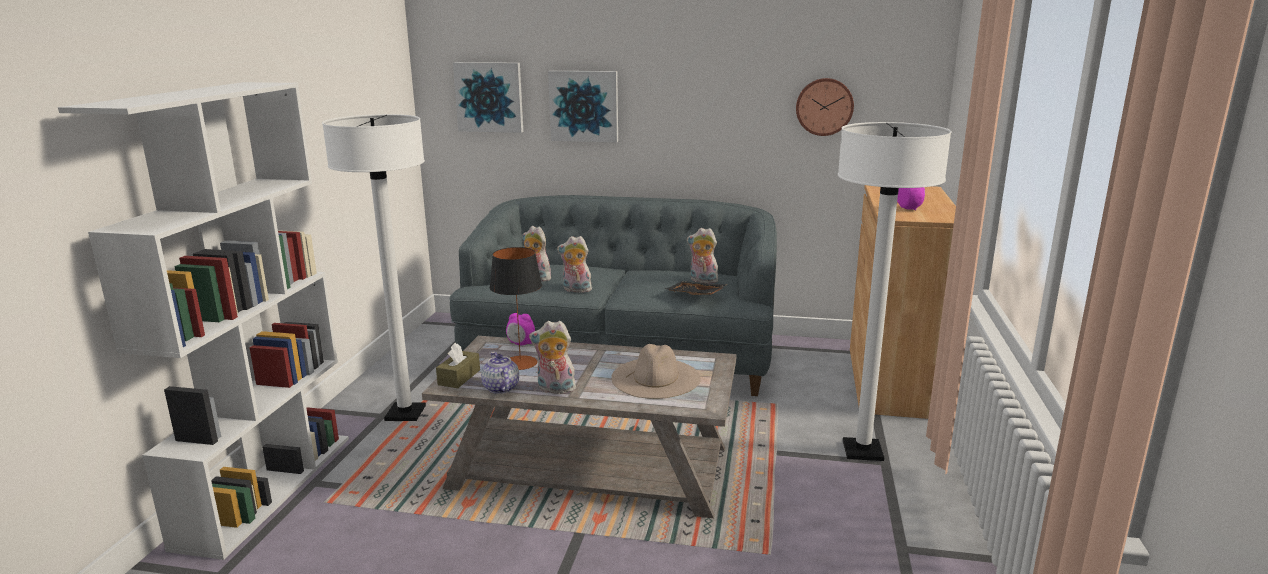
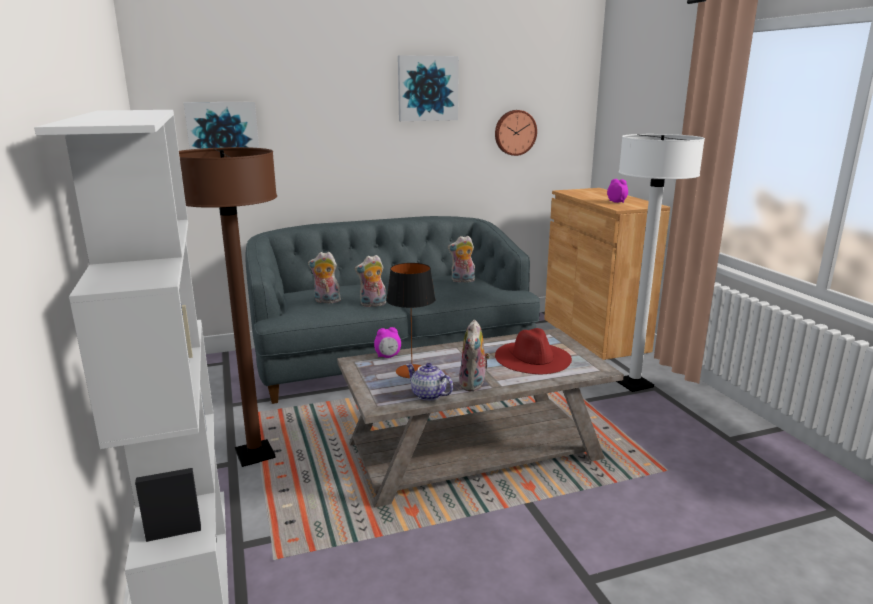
camera: 30 degrees left, 0 degrees up
white floor lamp [322,114,426,421] -> brown floor lamp [179,147,277,467]
brown tissue box [436,343,480,388] -> none
plush toy [529,321,576,394] -> plush toy turned 60 degrees counterclockwise [459,319,490,392]
picture [548,71,618,142] -> picture moved to [398,55,459,121]
beige hat [611,344,701,399] -> red hat [495,328,572,374]
black tray [665,281,727,295] -> none

